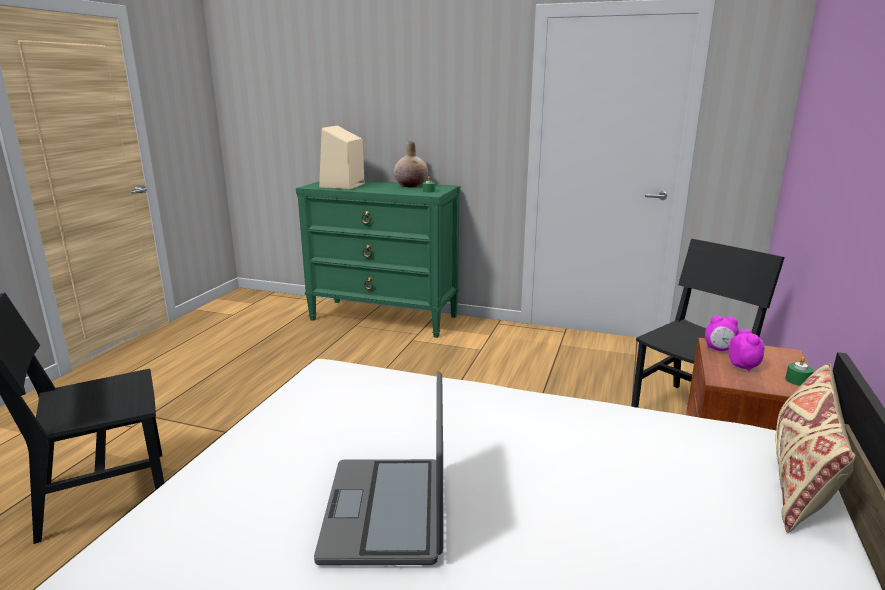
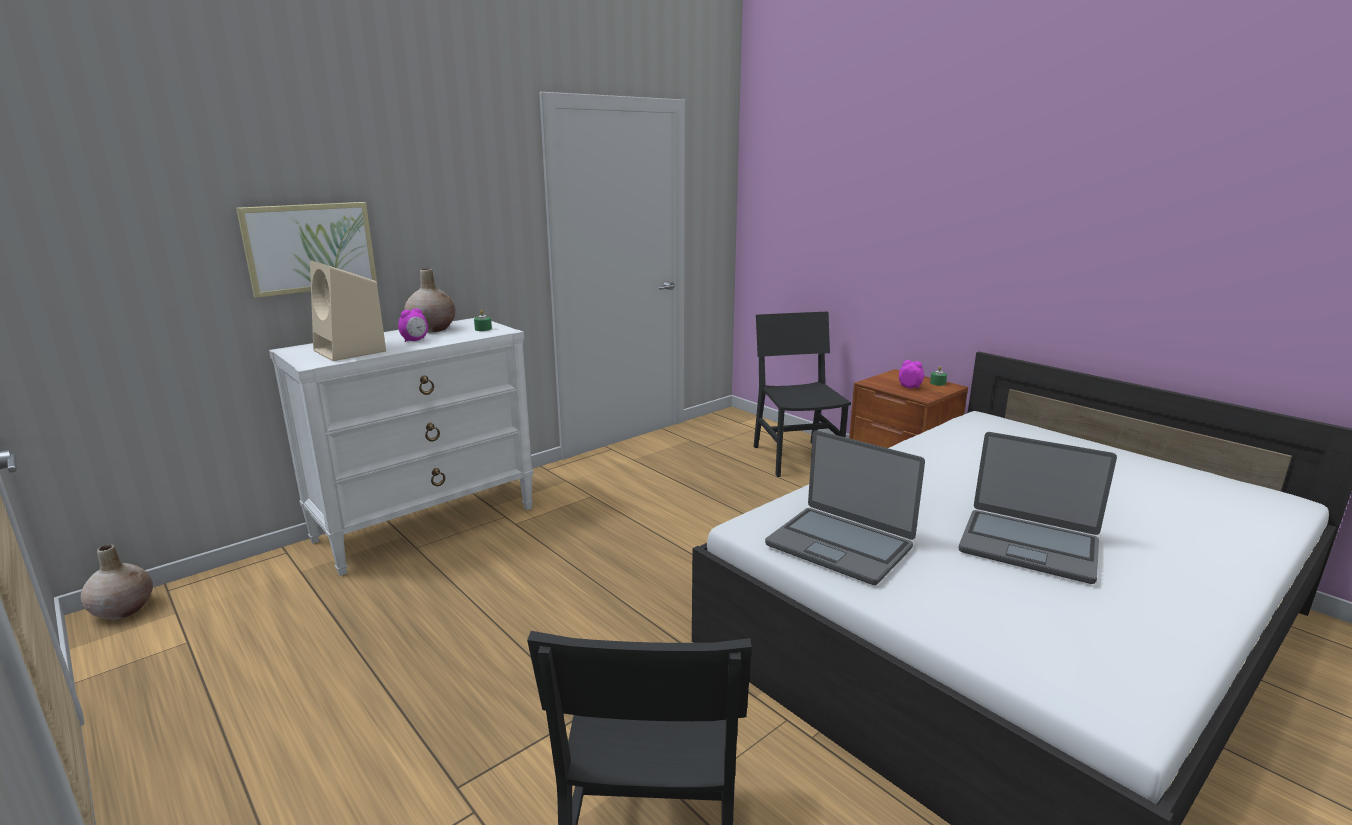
camera: 60 degrees left, 0 degrees up
green dresser [296,181,460,338] -> white dresser [269,317,534,576]
alarm clock [705,316,739,351] -> alarm clock moved to [398,308,428,342]
beige pillow [775,363,856,533] -> none
none -> beige vase [81,545,153,620]
none -> picture [236,202,377,298]
none -> laptop [765,430,925,585]

